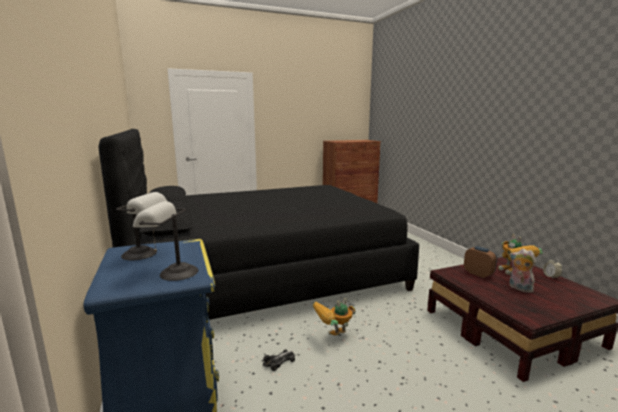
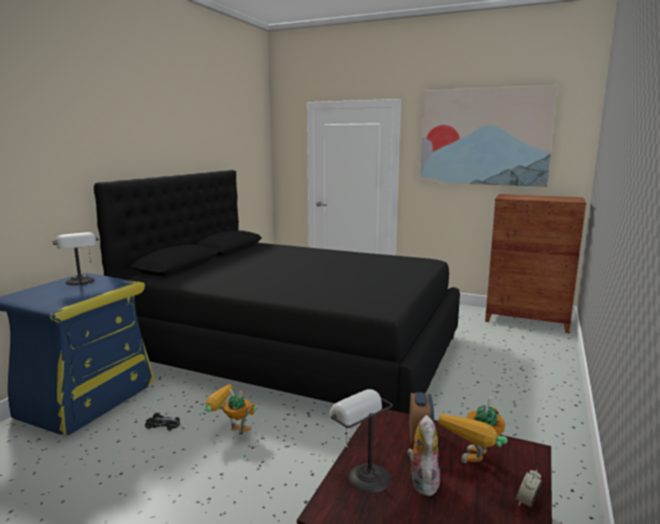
camera: 45 degrees right, 0 degrees up
table lamp [133,201,198,281] -> table lamp moved to [329,389,393,493]
none -> picture [420,85,558,187]

